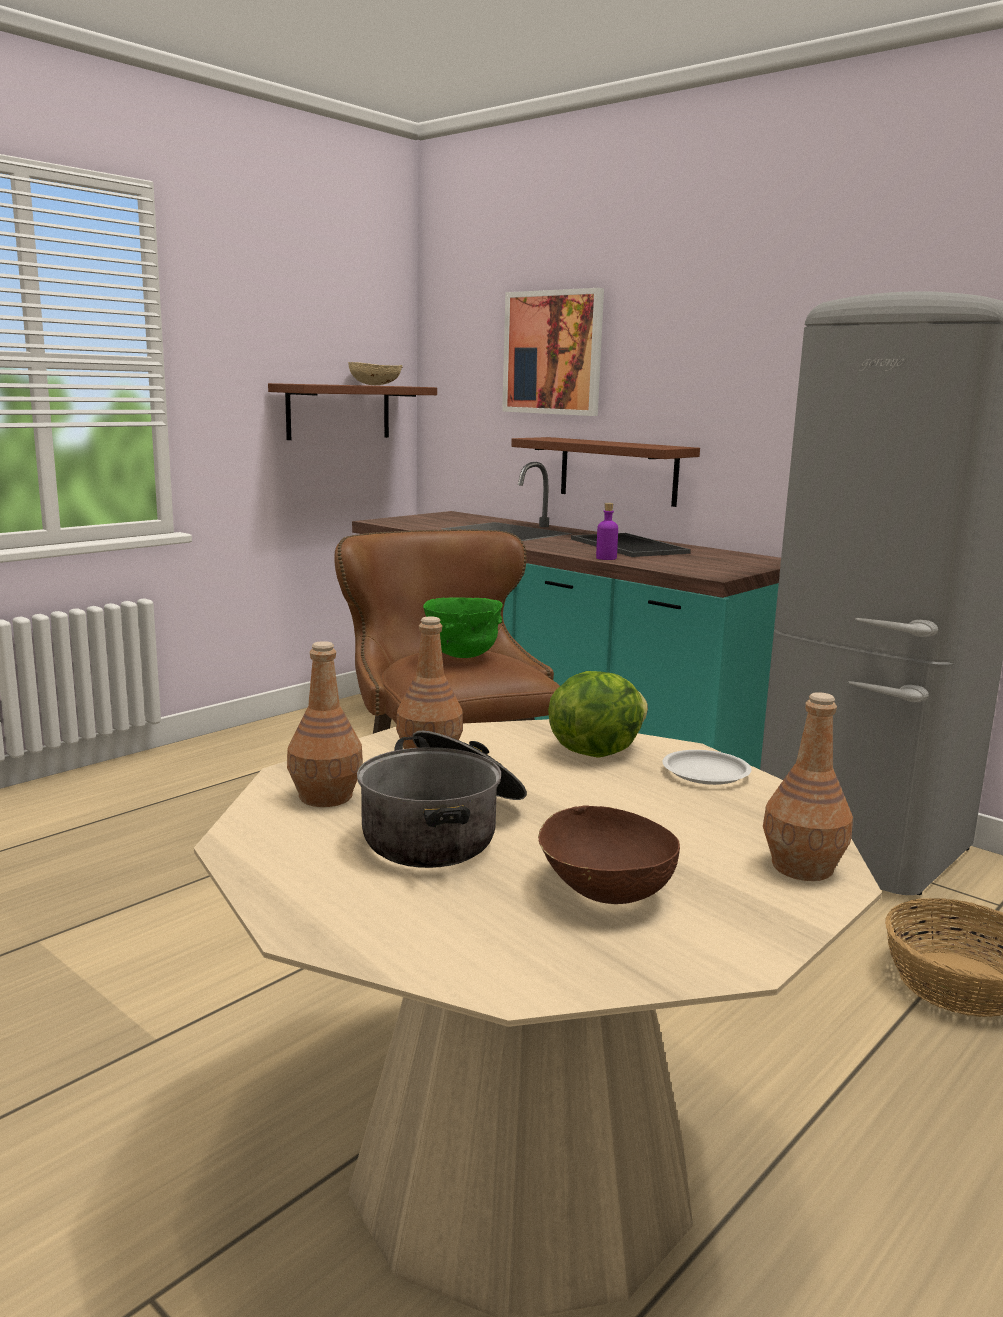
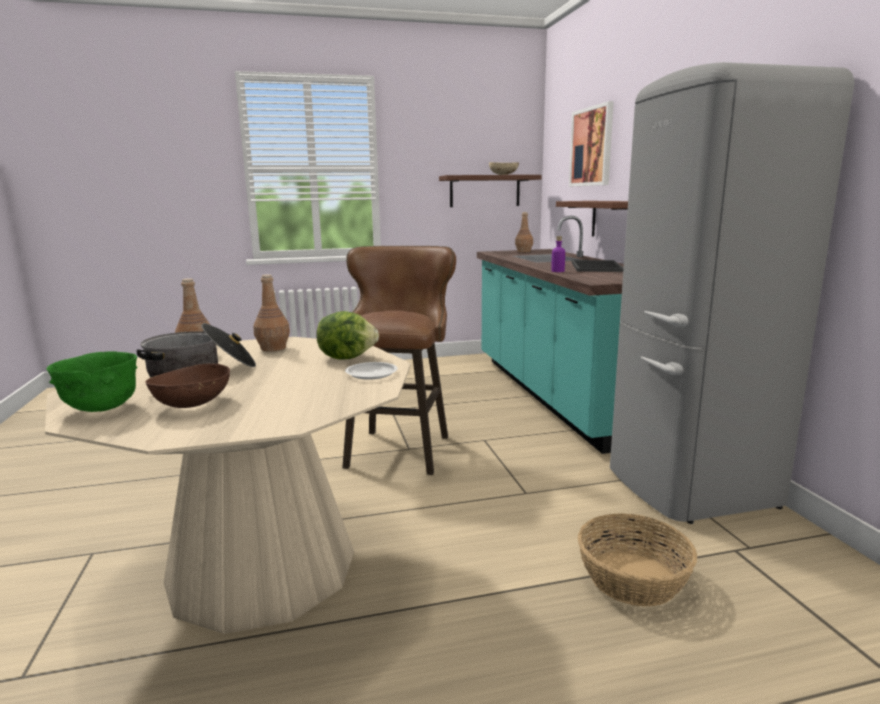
camera: 35 degrees right, 0 degrees up
green bowl [423,597,503,658] -> green bowl moved to [46,351,138,412]
brown bottle [763,692,853,881] -> brown bottle moved to [515,212,533,253]

